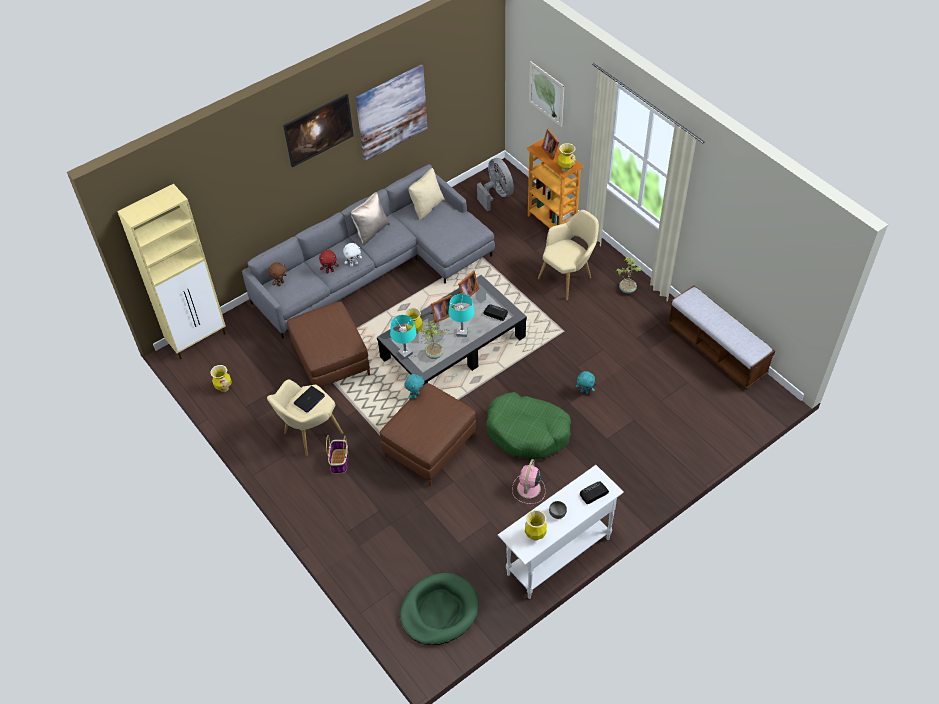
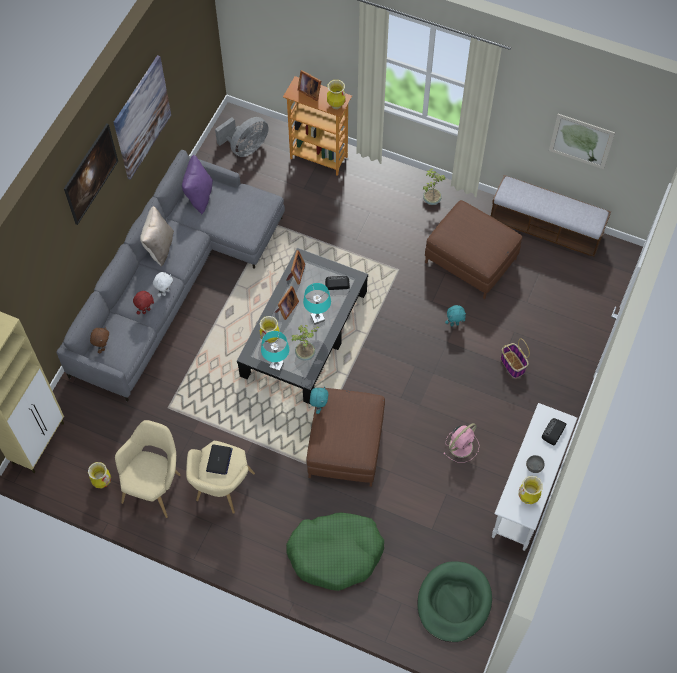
camera: 30 degrees left, 10 degrees up
brown ottoman [287,301,370,388] -> brown ottoman moved to [425,200,522,299]
basket [326,435,349,474] -> basket moved to [500,338,530,378]
beige pillow [408,168,445,220] -> purple pillow [182,155,213,215]
grey fan [477,158,514,211] -> grey fan turned 105 degrees clockwise [215,117,268,157]
green dog bed [486,392,571,459] -> green dog bed moved to [286,512,384,591]
pink fan [512,459,545,504] -> pink fan turned 120 degrees counterclockwise [443,423,479,463]
picture [529,61,564,127] -> picture moved to [549,114,615,169]
beige armchair [538,210,599,300] -> beige armchair moved to [115,420,181,518]

